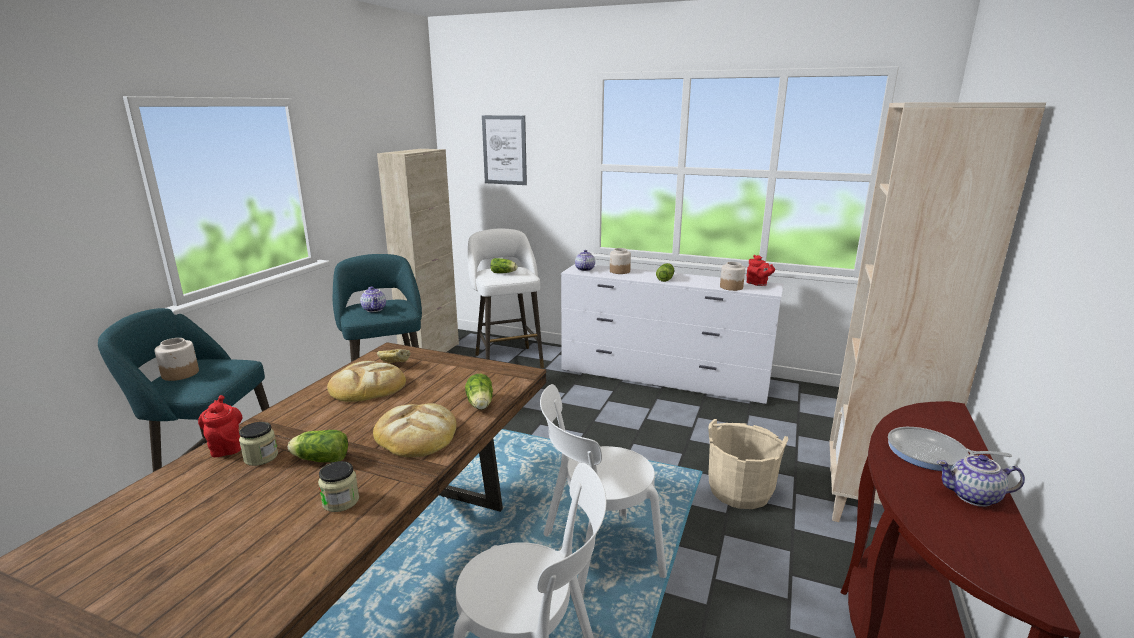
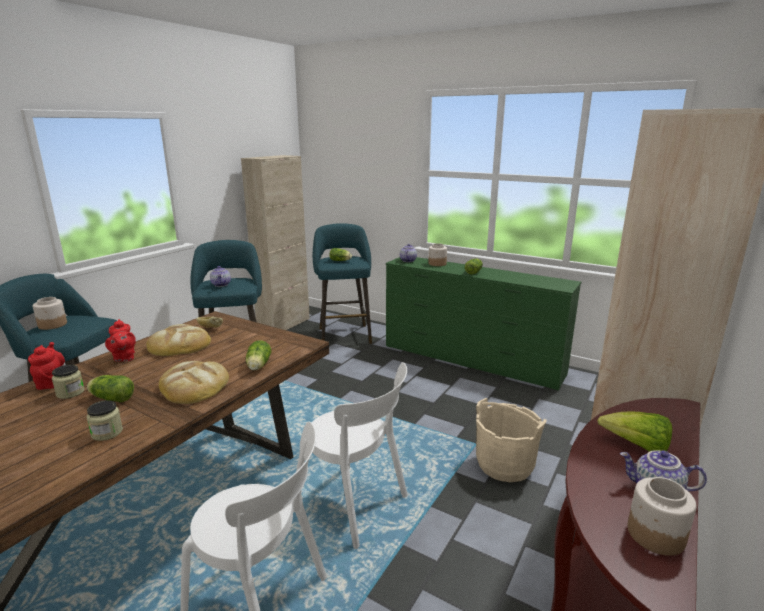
camera: 10 degrees right, 0 degrees up
white stool [468,229,544,368] -> turquoise stool [313,223,372,344]
picture [482,115,527,185] -> none
white chair [540,384,667,597] -> white chair turned 135 degrees counterclockwise [294,362,408,549]
white dresser [561,264,783,404] -> green dresser [386,257,581,391]
jar [720,262,745,291] -> jar moved to [627,477,697,556]
red teapot [746,255,775,286] -> red teapot moved to [105,319,136,362]
frying pan [888,427,1012,471] -> lettuce [597,412,672,452]

